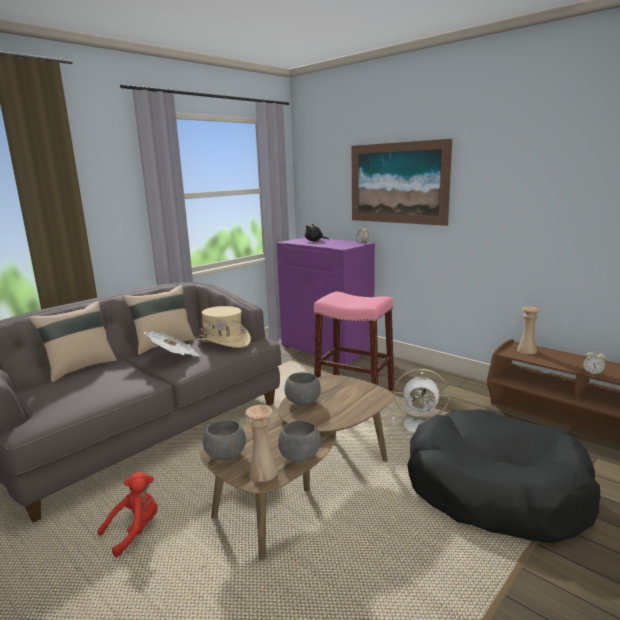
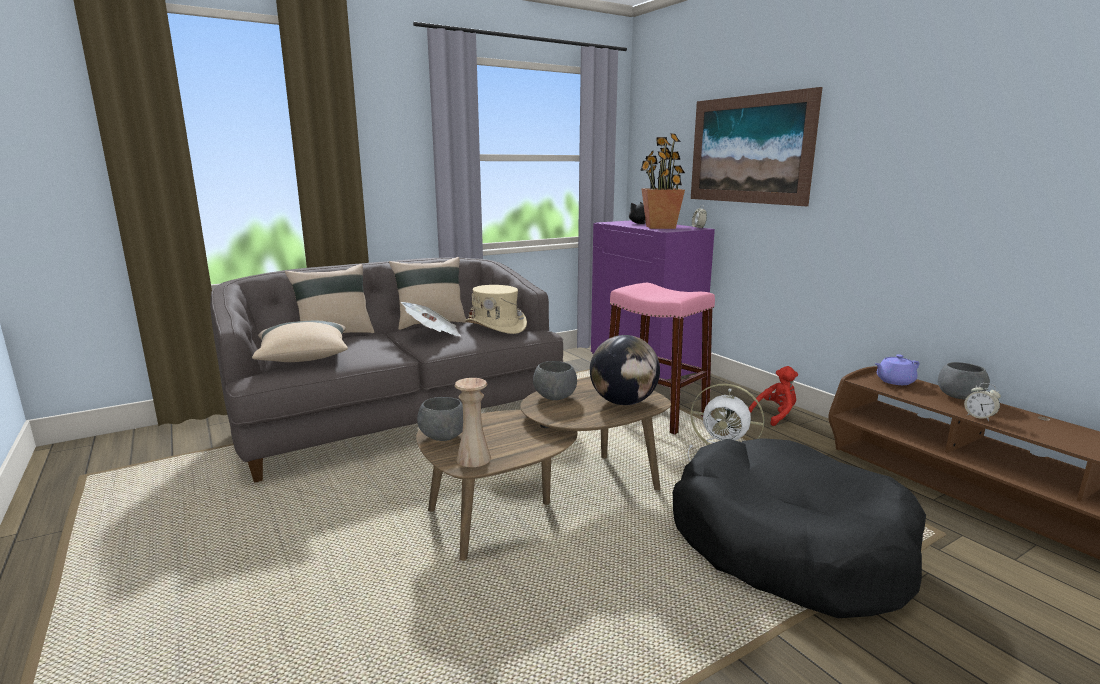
camera: 15 degrees right, 0 degrees up
red plush toy [97,472,158,557] -> red plush toy moved to [748,366,798,426]
grey bowl [278,421,321,462] -> grey bowl moved to [938,362,990,400]
beige vase [517,307,541,354] -> purple teapot [875,354,919,385]
none -> beige pillow [252,321,348,362]
none -> globe [590,335,660,405]
none -> potted plant [640,133,685,229]

